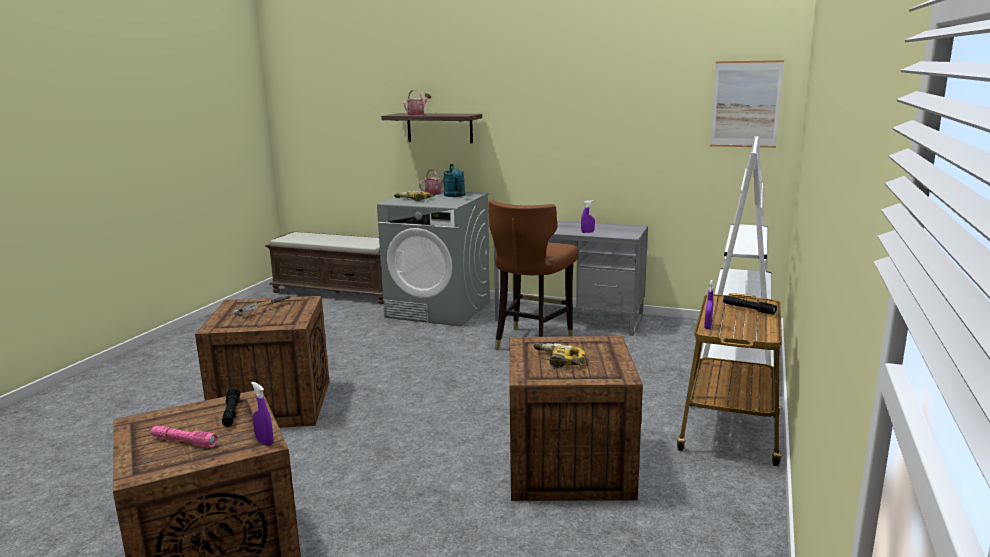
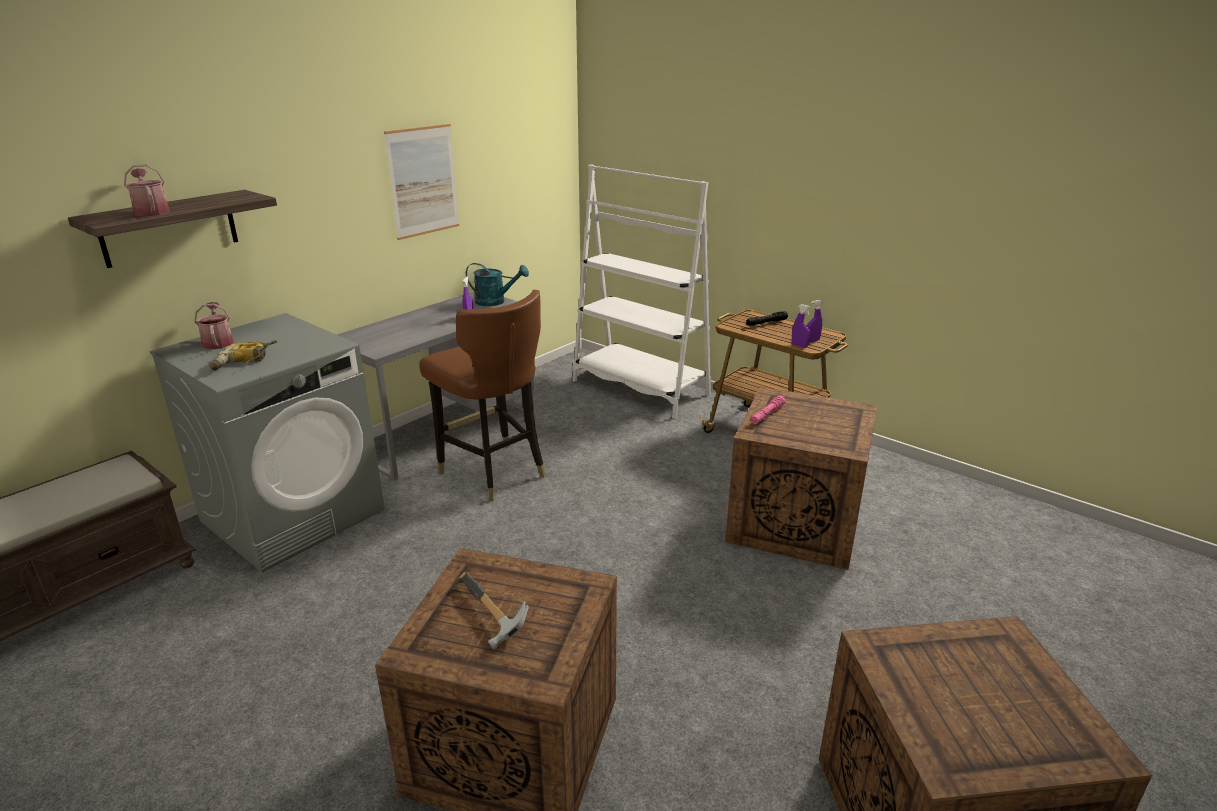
camera: 70 degrees left, 10 degrees up
pink flashlight [151,425,217,447] -> pink flashlight moved to [751,396,785,424]
black flashlight [222,388,240,427] -> none
purple spray bottle [251,382,273,446] -> purple spray bottle moved to [807,300,822,342]
turquoise watering can [443,164,465,197] -> turquoise watering can moved to [466,263,529,306]
power drill [533,343,586,368] -> none
picture [710,60,784,148] -> picture moved to [384,124,459,240]

